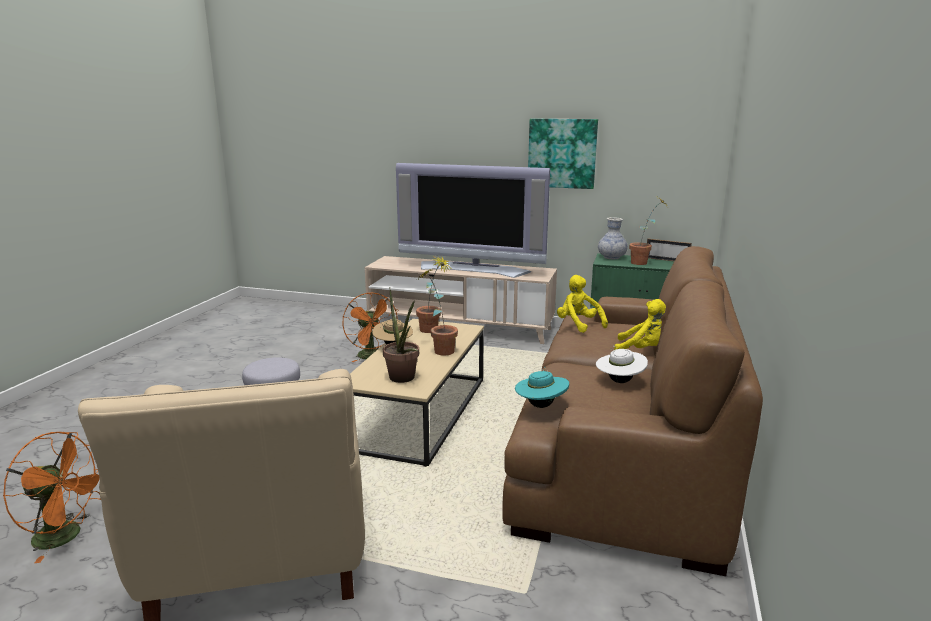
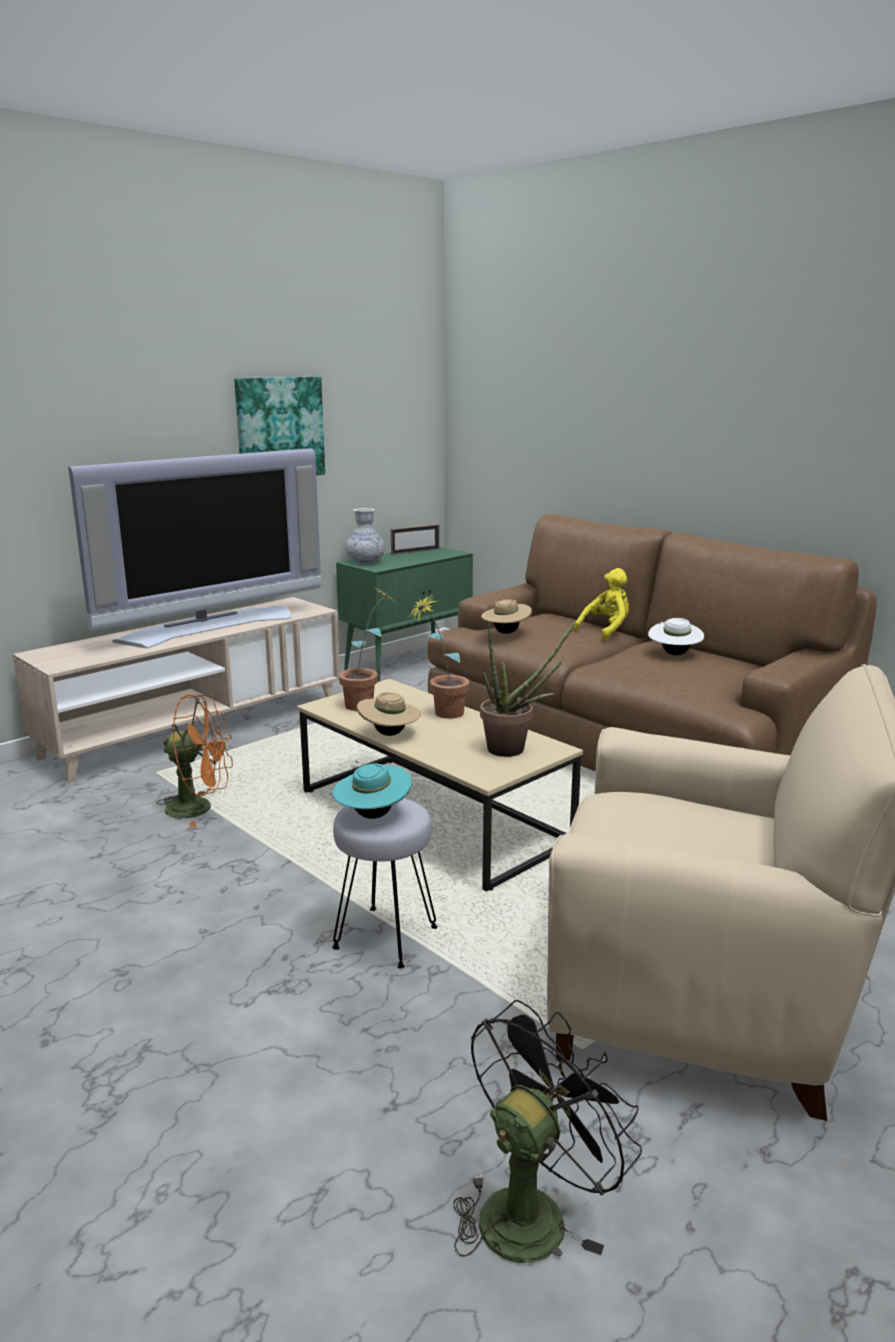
camera: 60 degrees left, 0 degrees up
orange fan [3,432,101,563] -> black fan [453,1000,642,1263]
turquoise hat [515,367,569,408] -> turquoise hat moved to [332,761,412,819]
yellow plush toy [557,275,608,333] -> beige hat [481,597,532,634]
potted plant [629,197,667,265] -> none

